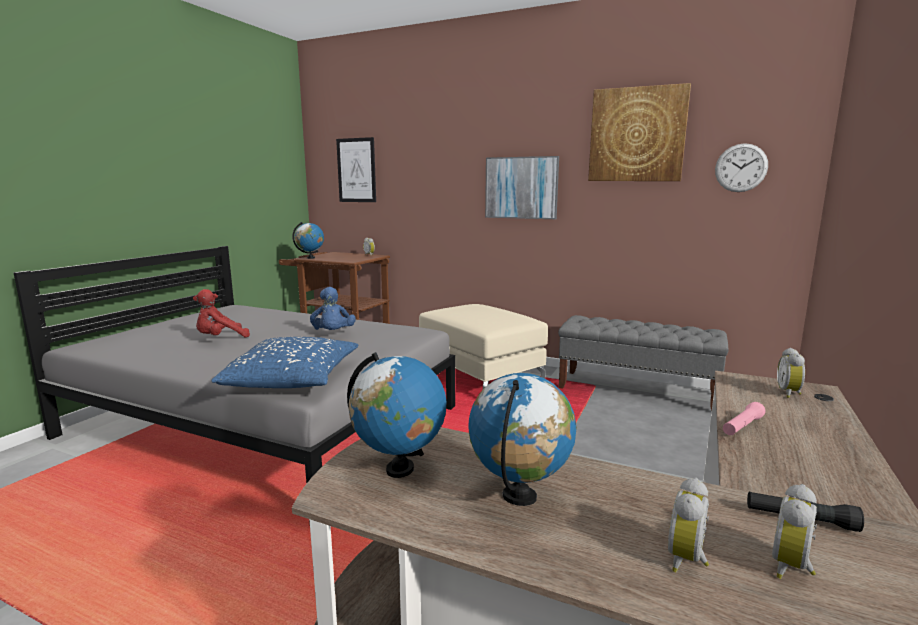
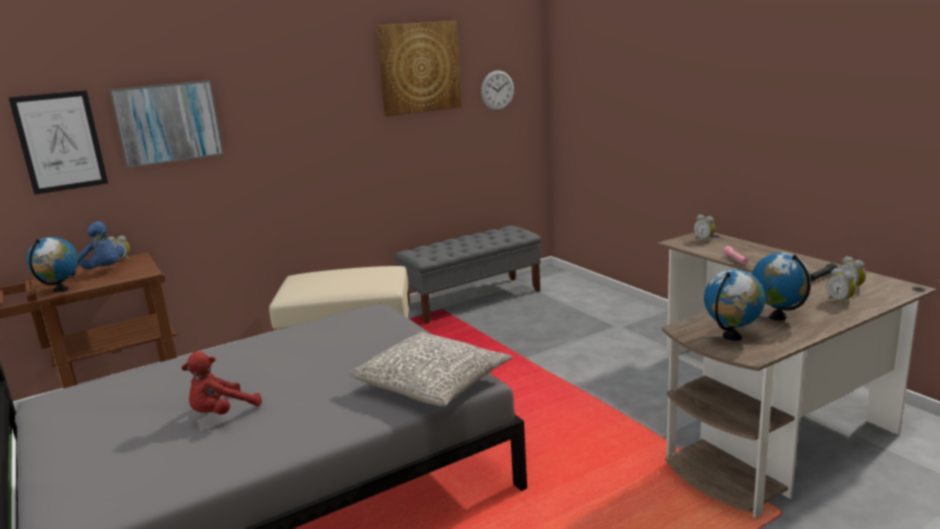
camera: 55 degrees left, 5 degrees up
red plush toy [193,289,250,338] -> red plush toy turned 45 degrees clockwise [181,351,262,415]
blue pillow [211,337,358,388] -> grey pillow [348,332,513,407]
blue plush toy [310,287,356,330] -> blue plush toy moved to [70,221,124,276]
picture [485,156,559,219] -> picture moved to [109,80,223,168]

